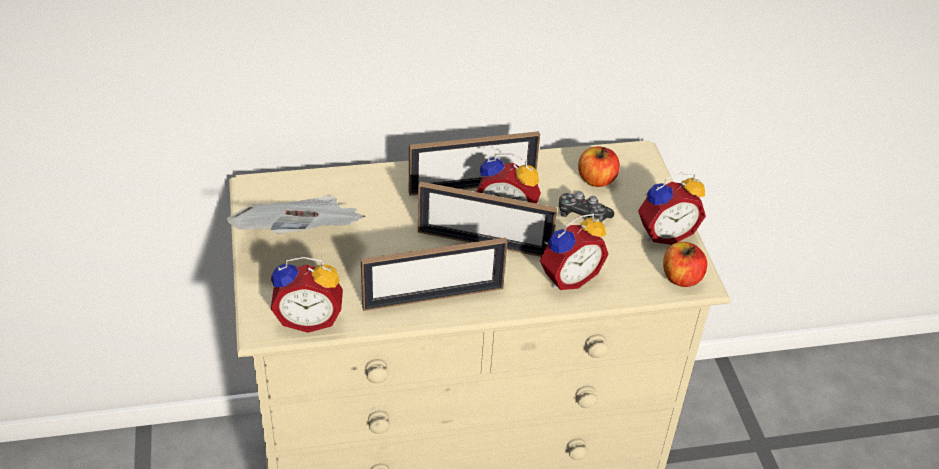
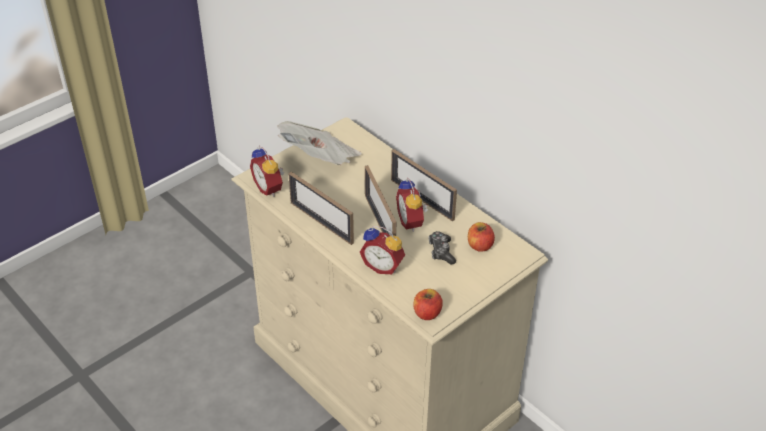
camera: 60 degrees right, 0 degrees up
alarm clock [638,173,706,245] -> none

